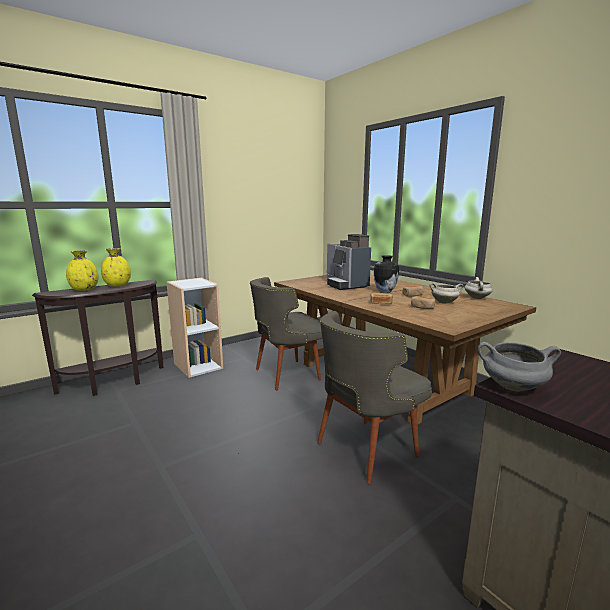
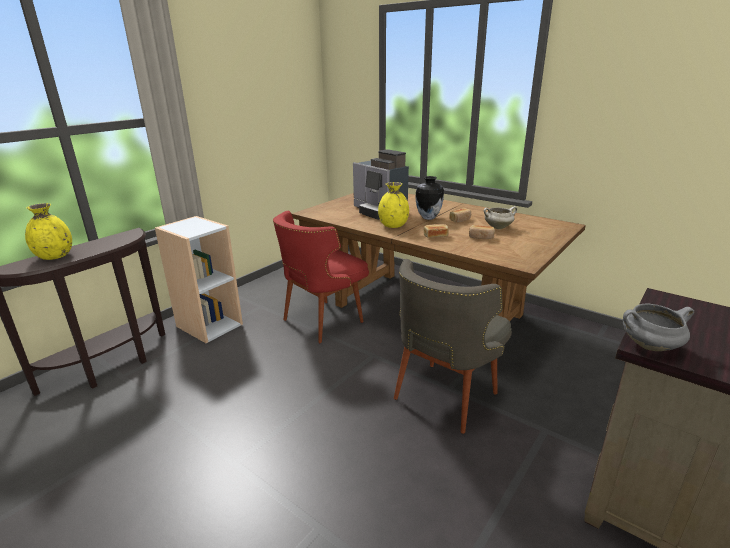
camera: 15 degrees left, 10 degrees up
yellow vase [101,248,131,287] -> yellow vase moved to [378,182,409,228]
grey chair [250,277,322,390] -> red chair [273,211,369,343]
white cooking pot [464,277,493,299] -> none

